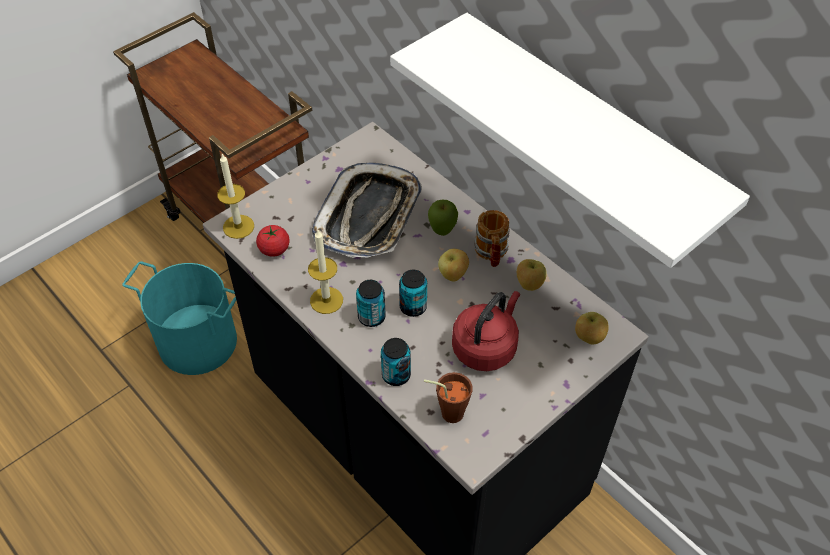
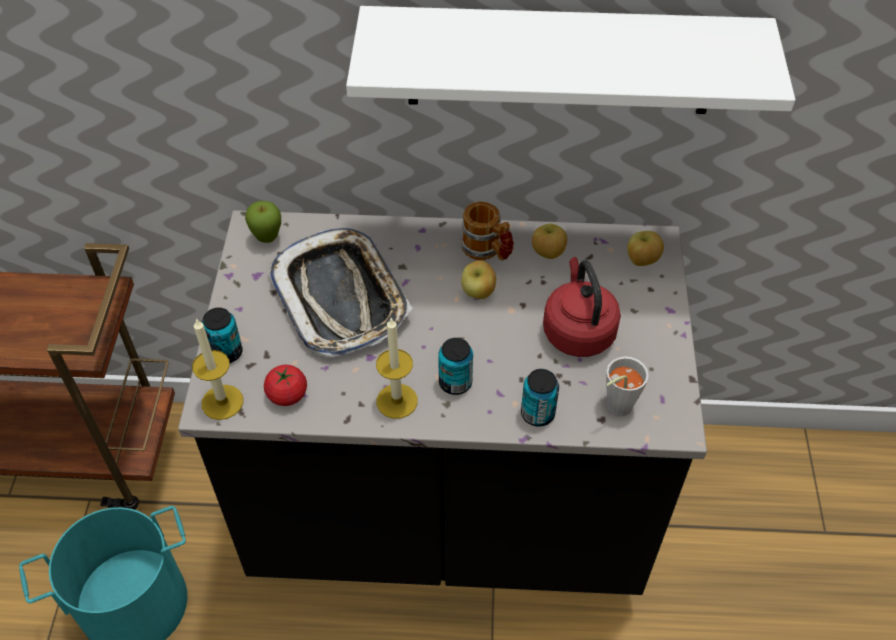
camera: 45 degrees left, 0 degrees up
can [399,270,427,317] -> can moved to [202,308,243,363]
brown cup [424,372,472,423] -> grey cup [606,356,649,416]
apple [428,200,458,236] -> apple moved to [245,201,281,243]

